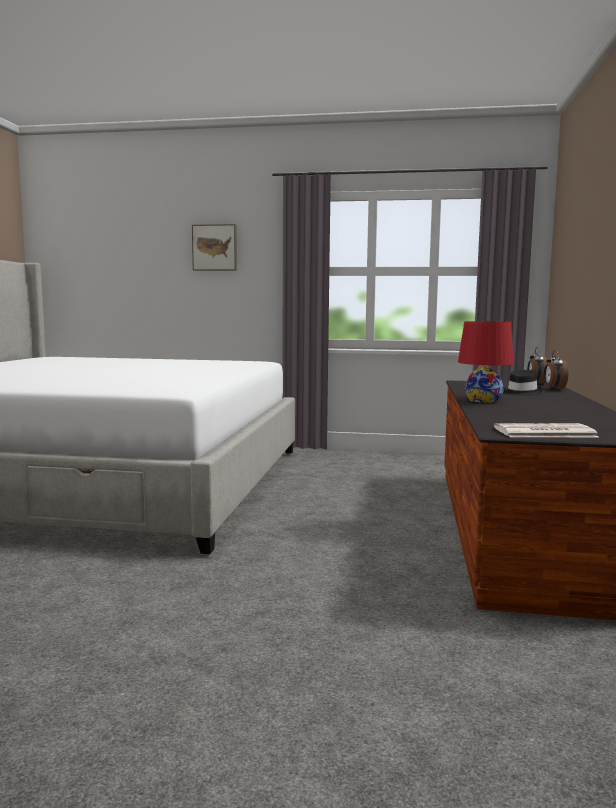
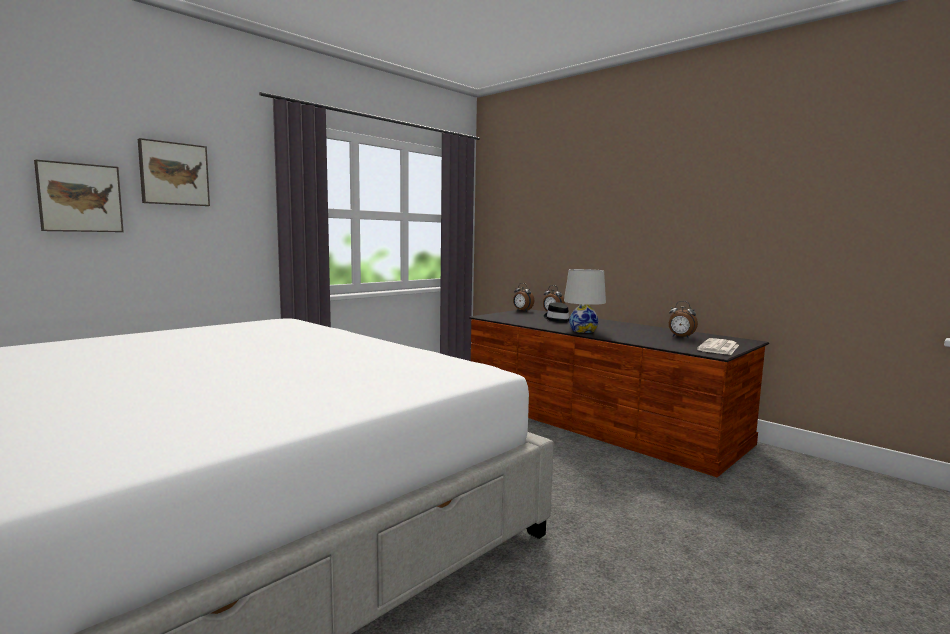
camera: 55 degrees left, 0 degrees up
red table lamp [458,321,514,403] -> white table lamp [564,269,606,333]
none -> picture [34,159,124,232]
none -> alarm clock [669,301,698,338]

